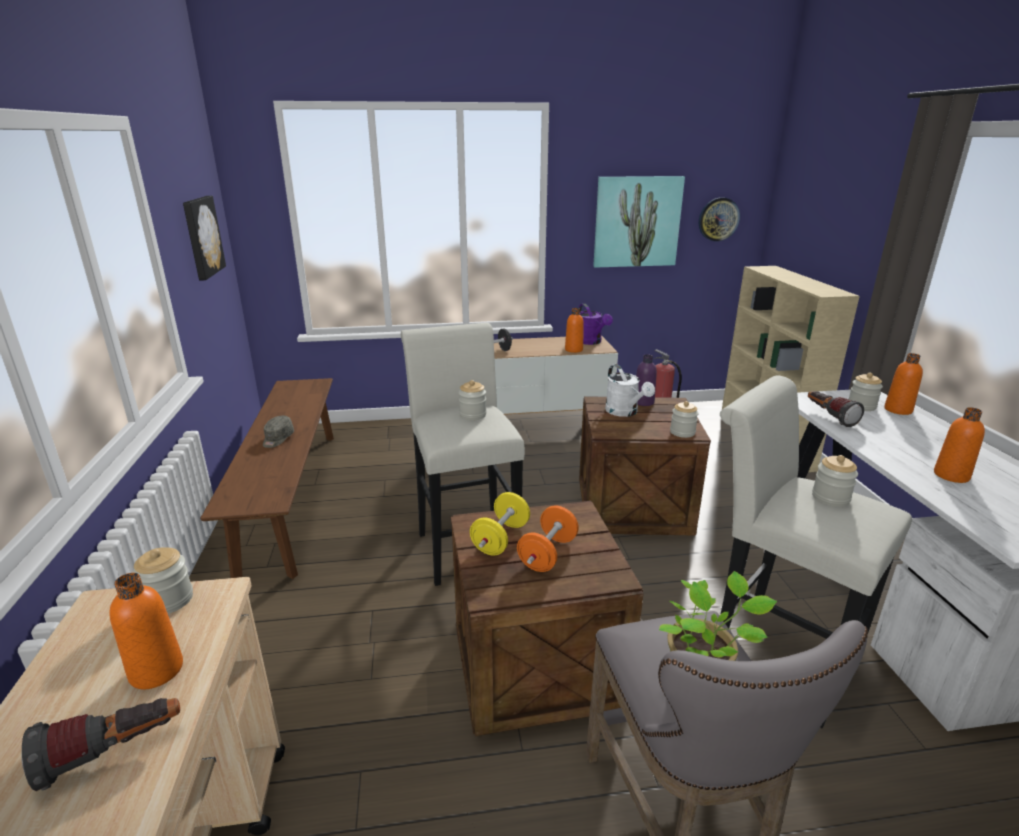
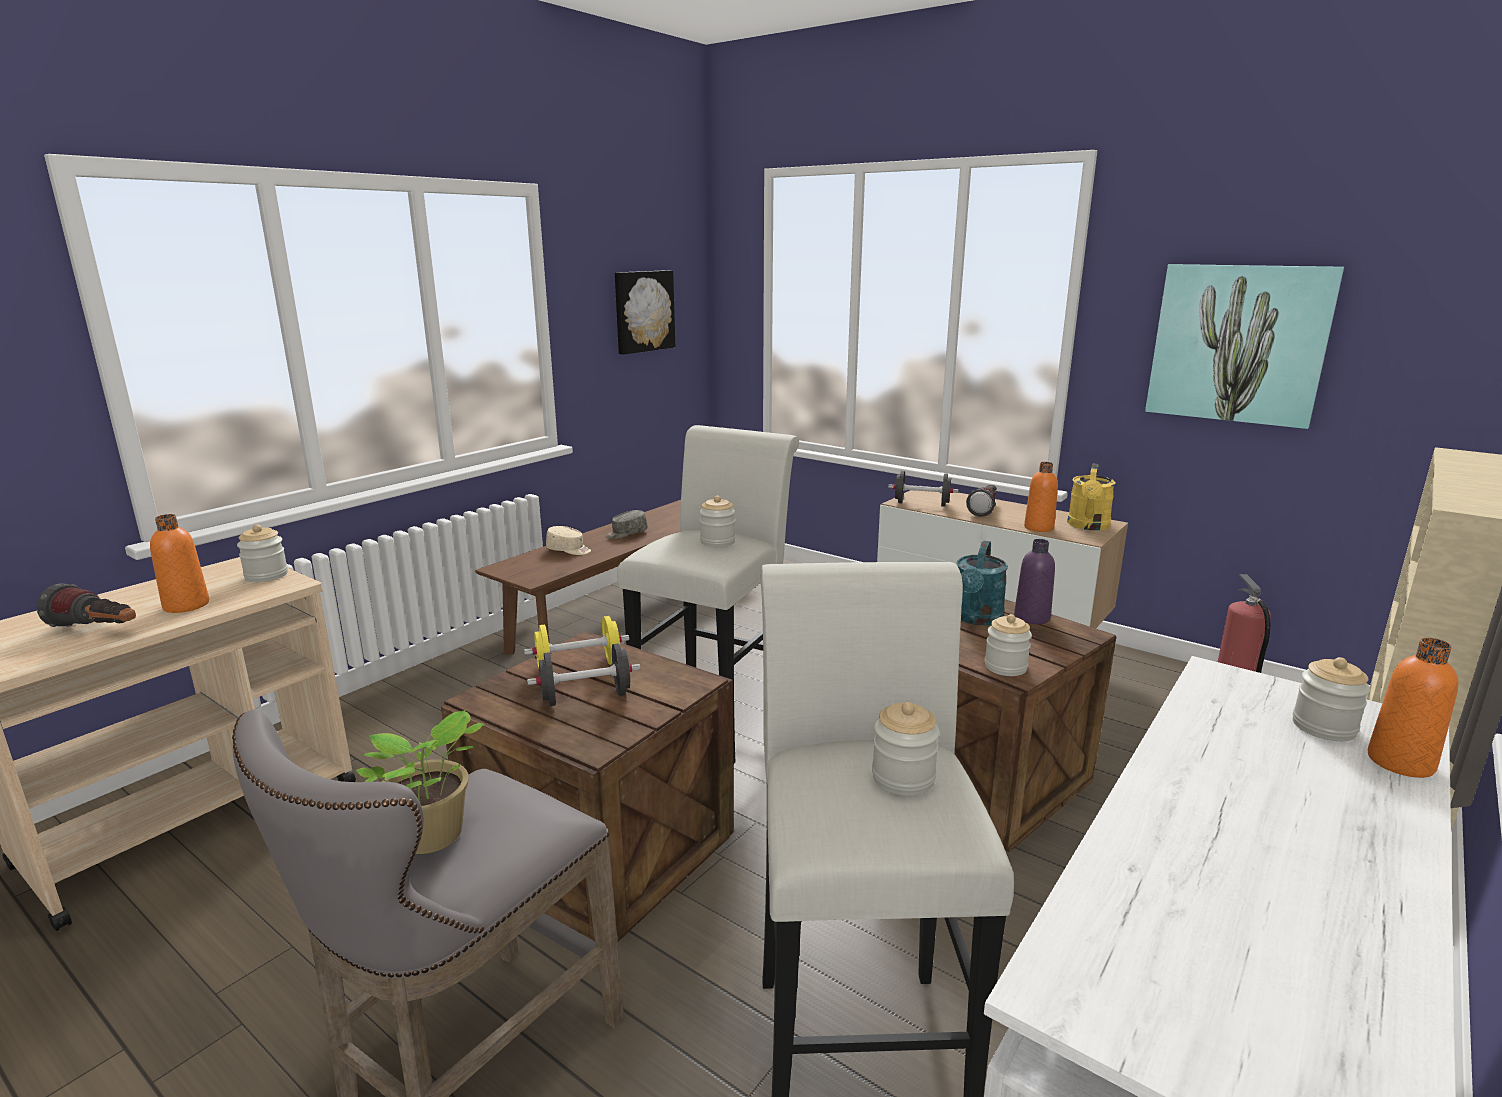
camera: 45 degrees right, 5 degrees down
orange dumbbell [517,506,579,572] -> black dumbbell [527,643,640,706]
purple watering can [579,304,613,345] -> yellow watering can [1067,463,1115,530]
white watering can [605,364,655,417] -> turquoise watering can [957,541,1008,625]
wall clock [699,197,740,242] -> none
flashlight [808,391,864,427] -> flashlight moved to [966,485,997,517]
orange bottle [934,407,985,483] -> none
none -> beige cap [546,526,591,555]

